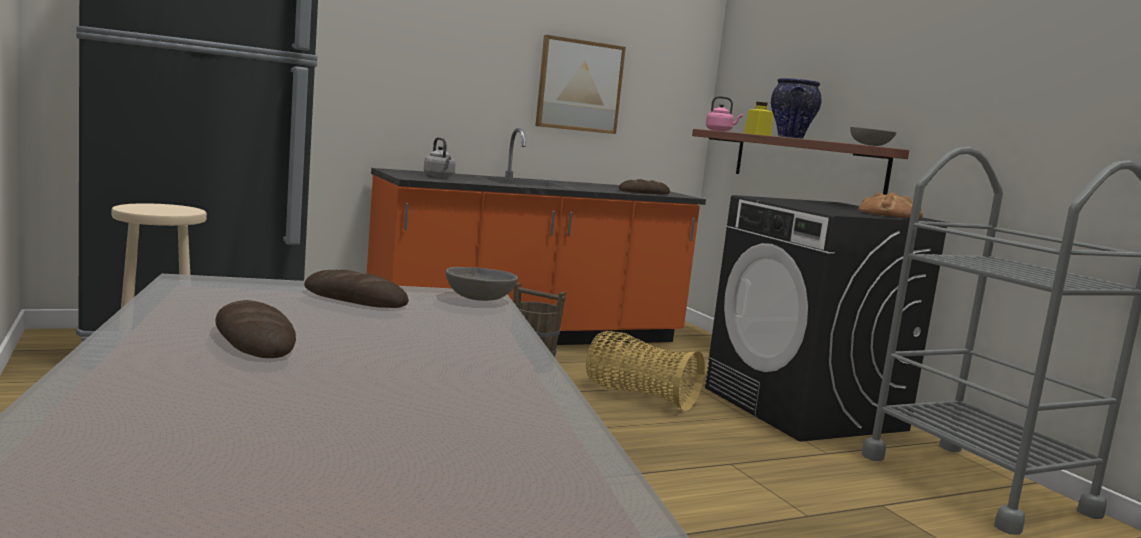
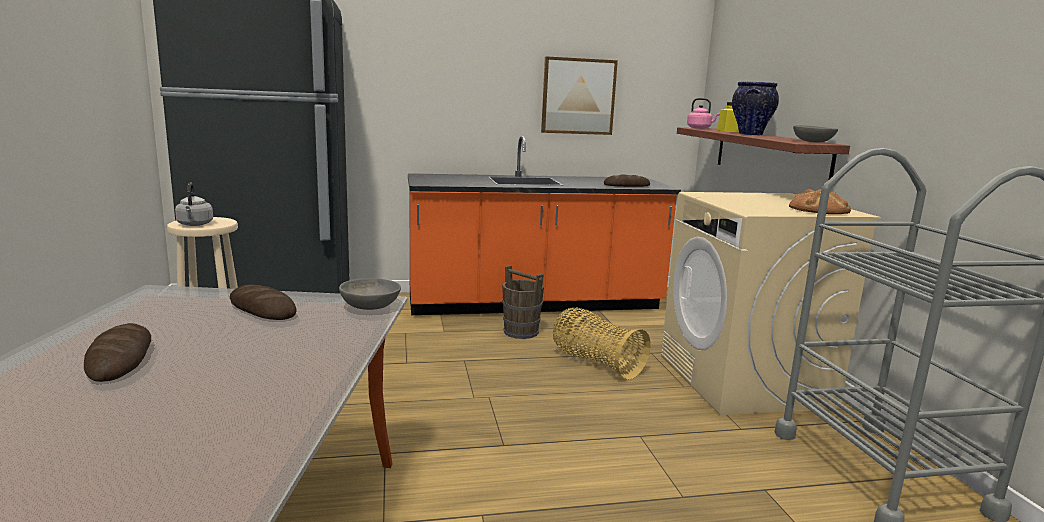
camera: 15 degrees right, 5 degrees up
grey kettle [424,137,456,178] -> grey kettle moved to [175,183,213,226]
black washing machine [705,195,950,442] -> beige washing machine [661,192,881,415]

